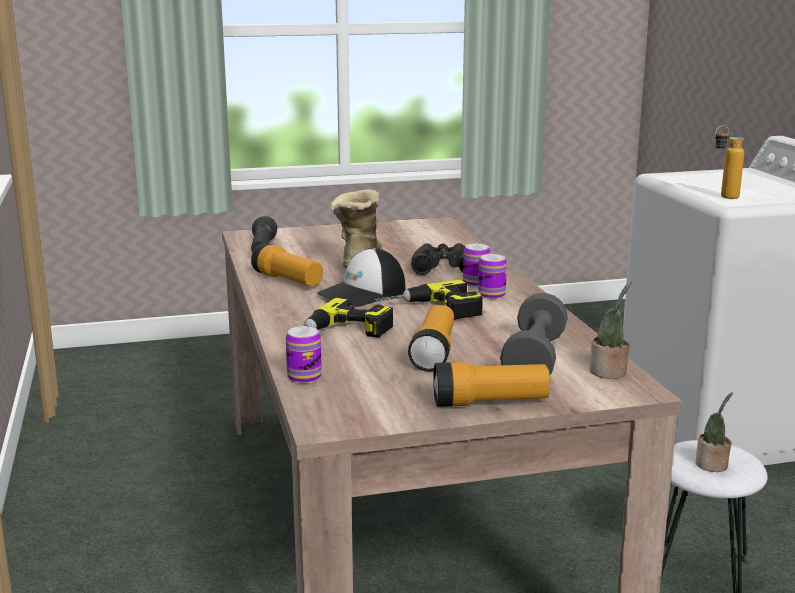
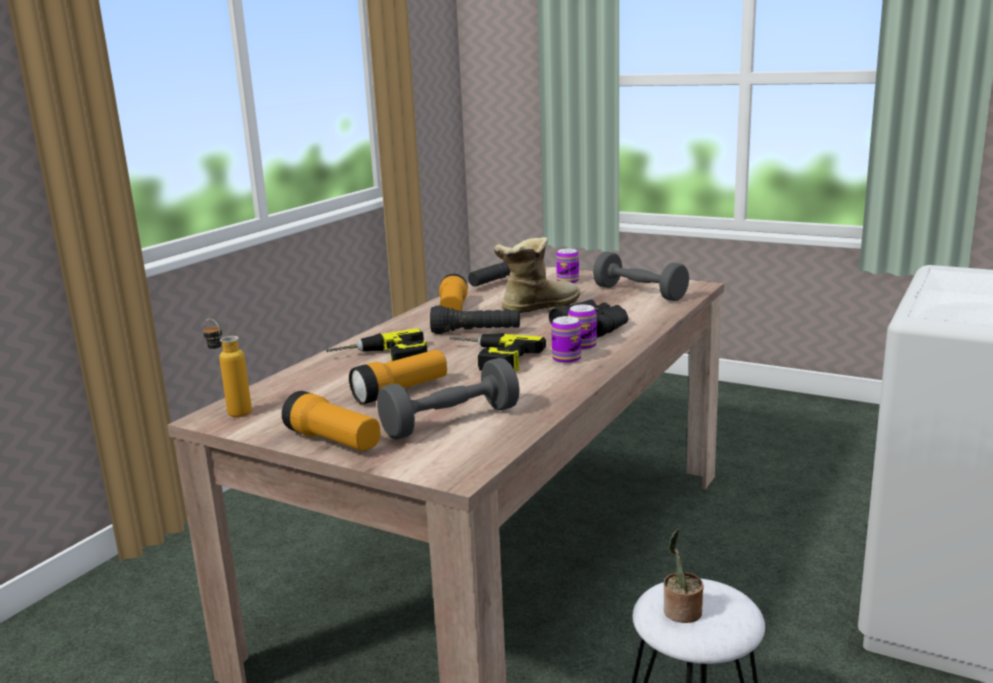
camera: 45 degrees right, 0 degrees up
can [286,326,322,383] -> can moved to [556,249,579,284]
cap [317,248,406,307] -> black flashlight [430,306,520,334]
potted plant [590,281,632,379] -> none
bottle [715,125,744,199] -> bottle moved to [203,319,252,417]
none -> grey dumbbell [593,252,689,301]

